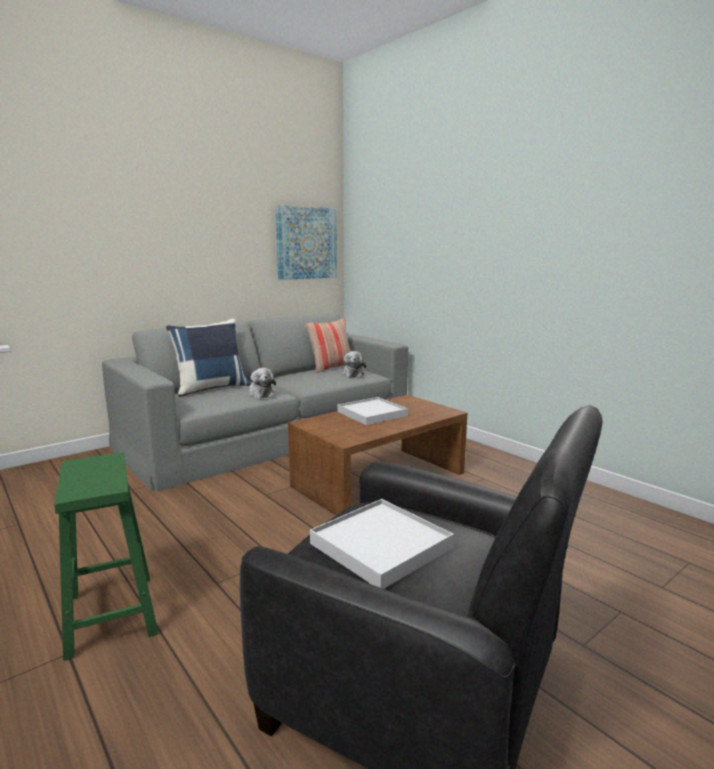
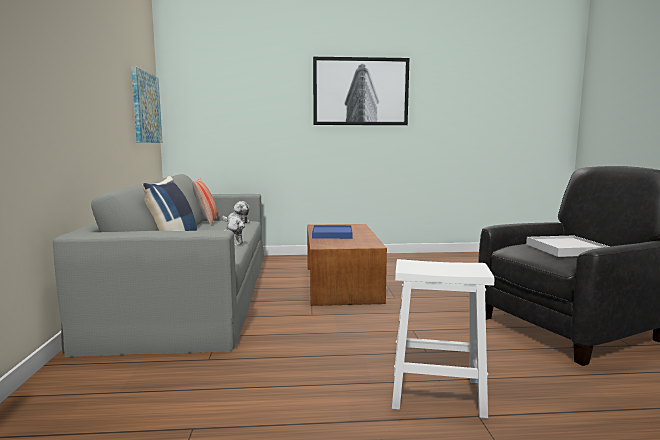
camera: 55 degrees left, 5 degrees down
green stool [54,452,158,661] -> white stool [392,259,494,418]
white tray [338,397,408,425] -> blue tray [312,225,353,239]
none -> picture [313,57,409,125]

